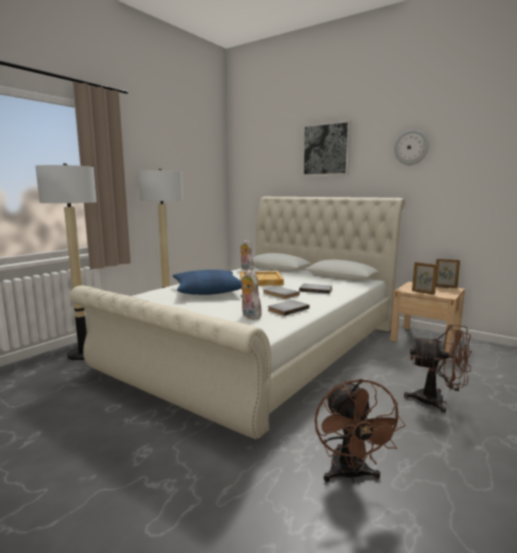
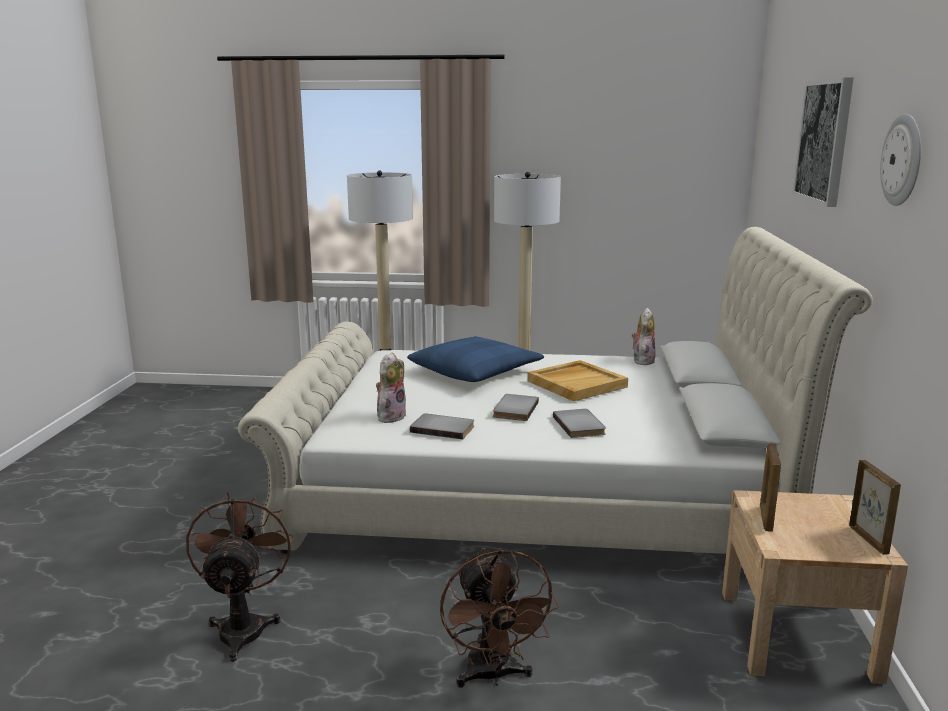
camera: 60 degrees right, 5 degrees up
brown fan [315,379,406,483] -> brown fan turned 120 degrees clockwise [186,492,293,662]

